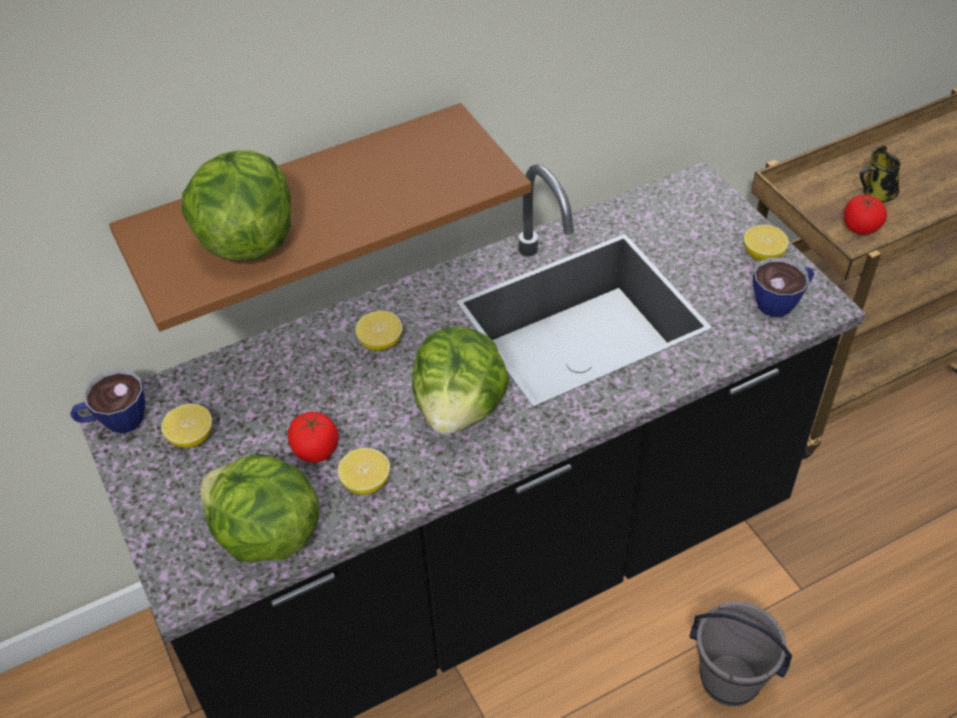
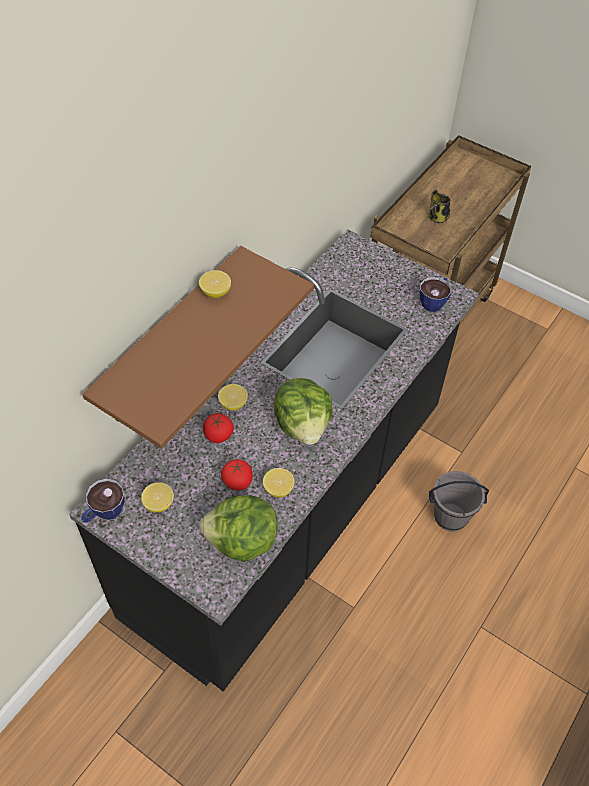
camera: 30 degrees left, 5 degrees up
lettuce [181,150,291,261] -> none
lemon [744,225,789,261] -> lemon moved to [199,270,231,298]
tomato [844,195,887,235] -> tomato moved to [203,413,234,443]

